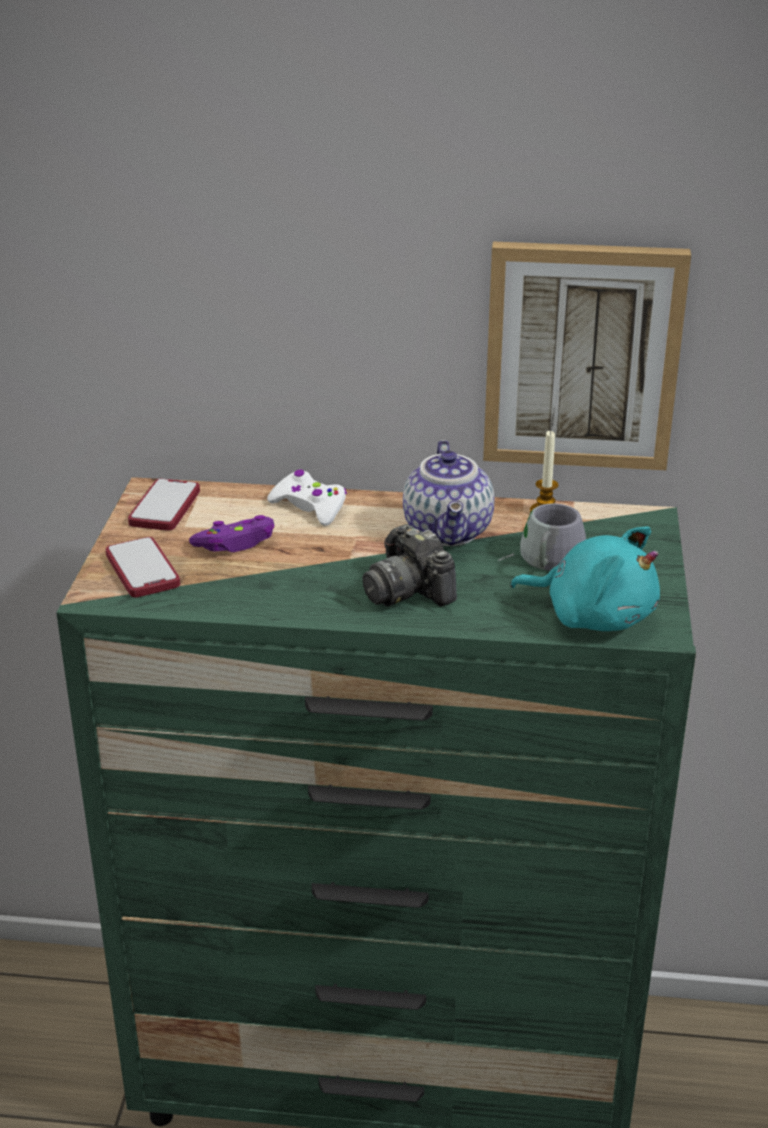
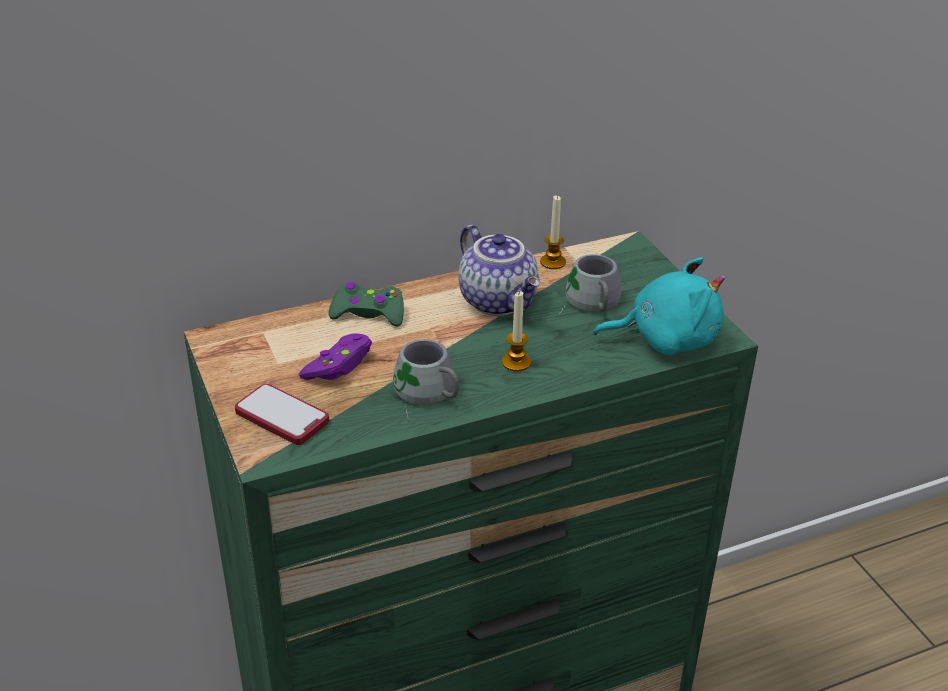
camera: 30 degrees left, 5 degrees up
phone [128,479,200,531] -> none
white game controller [267,470,347,526] -> green game controller [328,282,404,326]
camera [362,524,457,607] -> candle [502,291,531,371]
picture [483,241,691,470] -> none
none -> grey mug [393,339,459,418]

